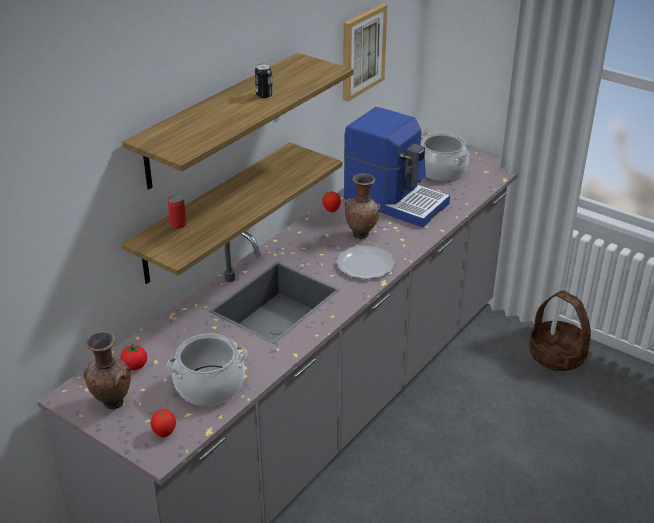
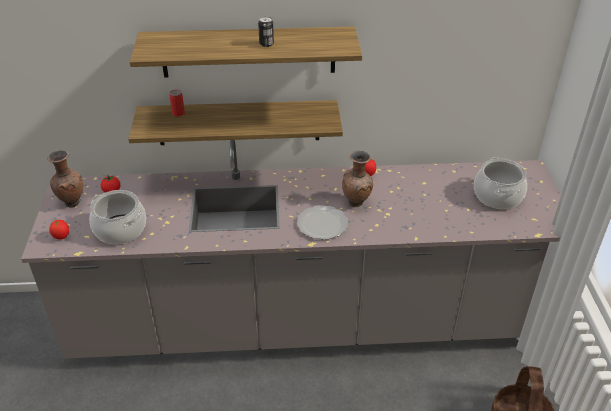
camera: 50 degrees right, 5 degrees up
picture [343,4,387,101] -> none
coffee machine [344,107,450,228] -> none

